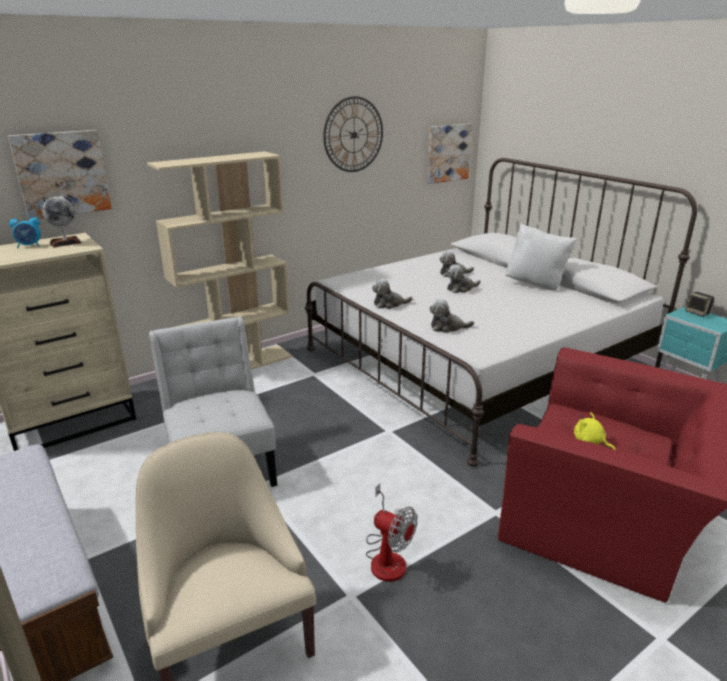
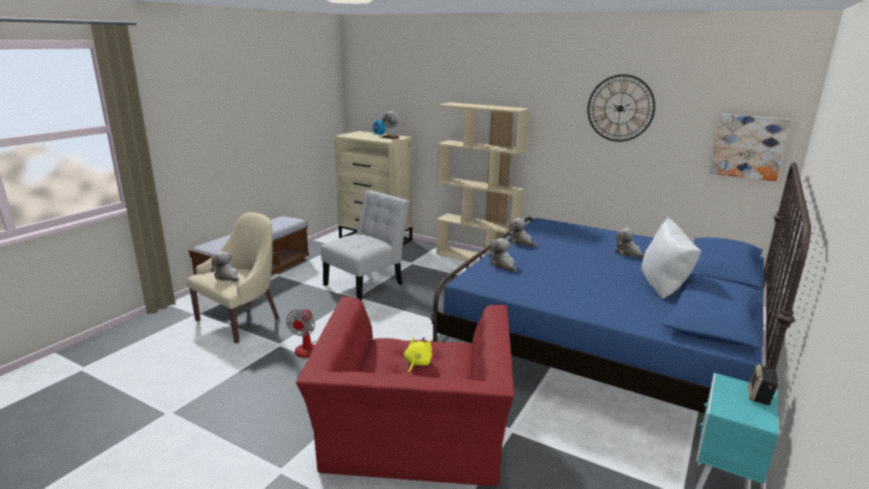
camera: 65 degrees right, 5 degrees down
picture [8,130,112,219] -> none
white bed [305,158,697,467] -> blue bed [430,162,811,413]
plush toy [447,265,481,293] -> plush toy moved to [212,252,239,282]

